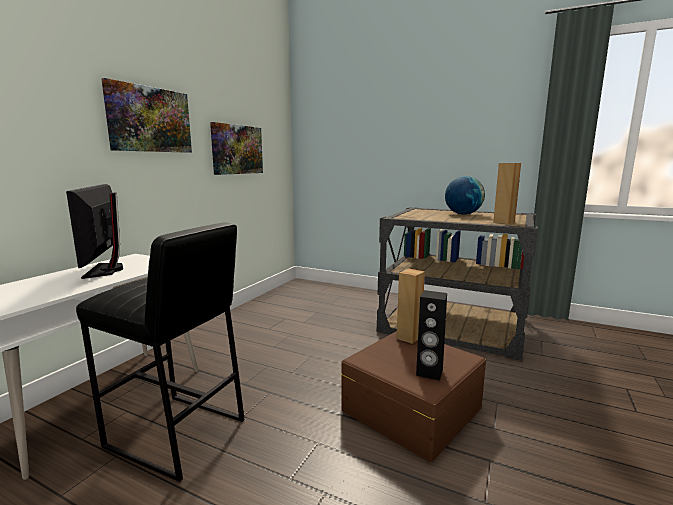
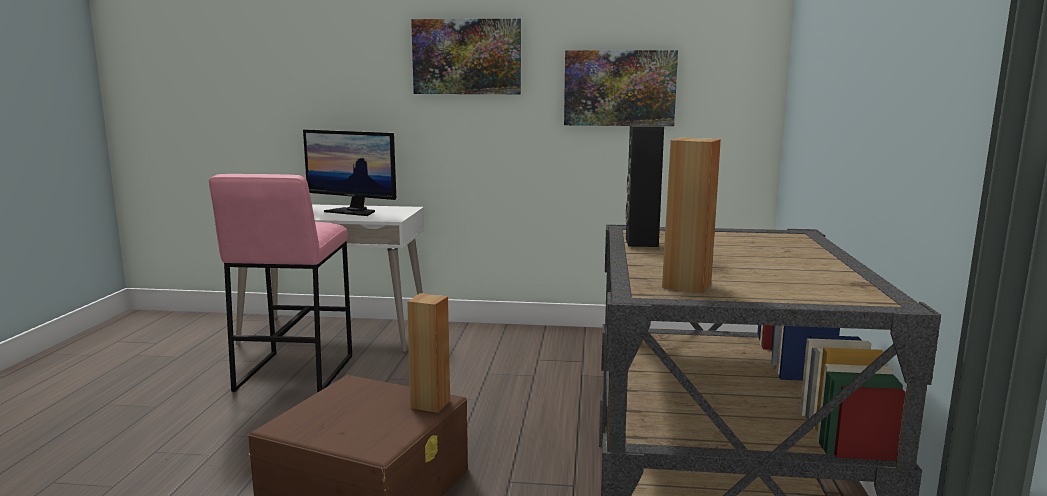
camera: 70 degrees right, 0 degrees up
monitor [66,184,123,279] -> monitor turned 120 degrees counterclockwise [303,130,396,216]
black stool [76,222,244,482] -> pink stool [209,174,352,393]
black speaker [416,290,447,381] -> black speaker moved to [626,125,664,247]
globe [445,176,485,215] -> none

